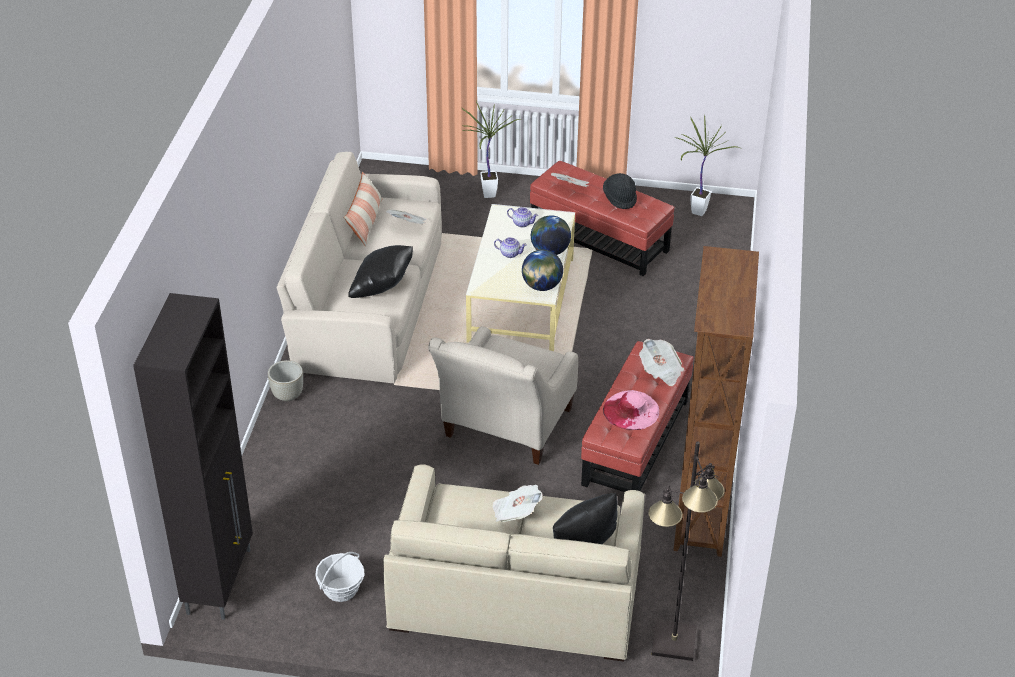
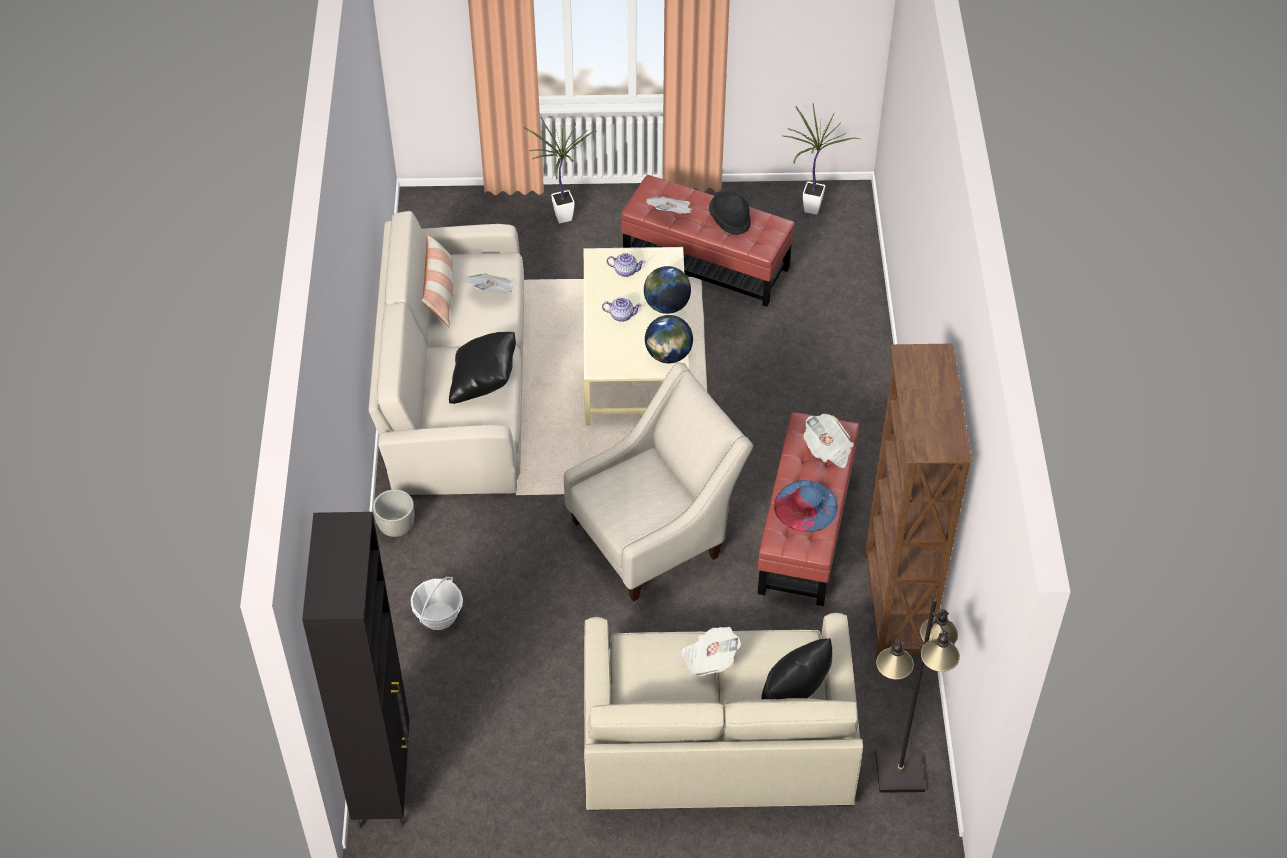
camera: 10 degrees left, 10 degrees up
basket [315,552,364,602] -> basket moved to [411,577,463,630]
beige armchair [428,327,578,465] -> beige armchair turned 135 degrees counterclockwise [564,362,754,601]
pink hat [603,390,659,430] -> blue hat [774,480,838,532]

